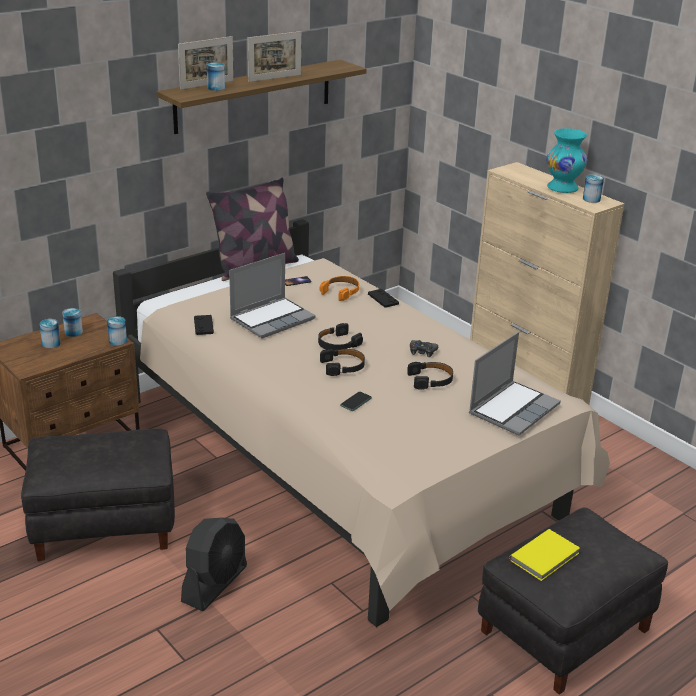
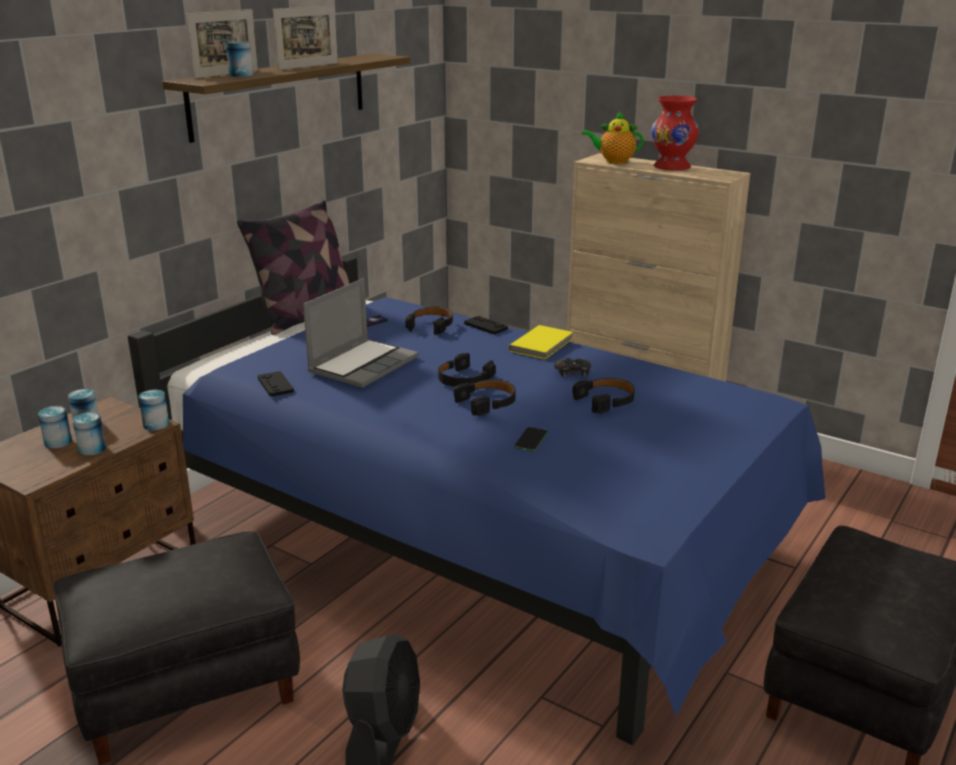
camera: 15 degrees left, 5 degrees down
beige bed [113,219,610,627] -> blue bed [128,256,825,745]
orange headphones [320,276,359,301] -> black headphones [405,306,453,335]
laptop [469,332,561,436] -> none
yellow book [509,529,580,581] -> yellow book moved to [508,325,573,359]
turquoise vase [546,128,587,193] -> red vase [651,96,699,170]
can [583,174,604,203] -> can moved to [72,412,106,456]
none -> teapot [582,111,644,164]

